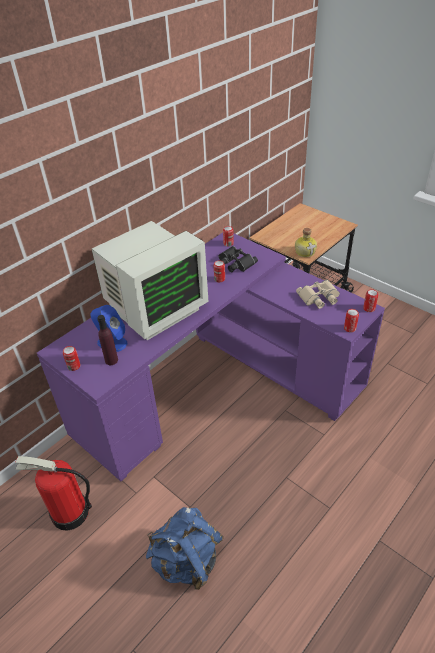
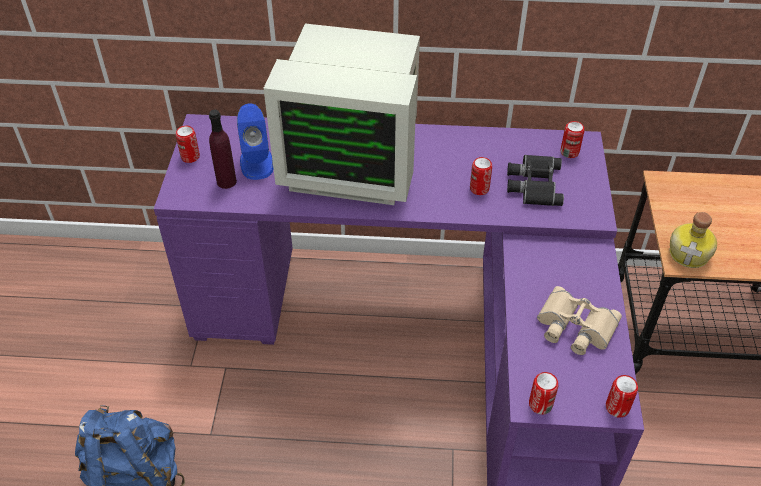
camera: 50 degrees right, 5 degrees up
fire extinguisher [15,456,92,531] -> none

